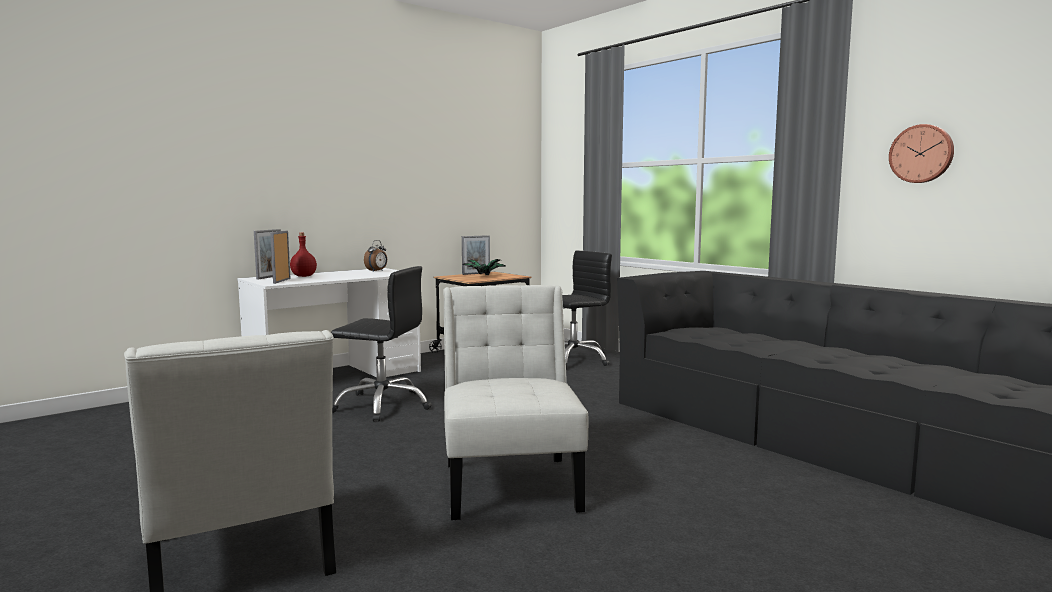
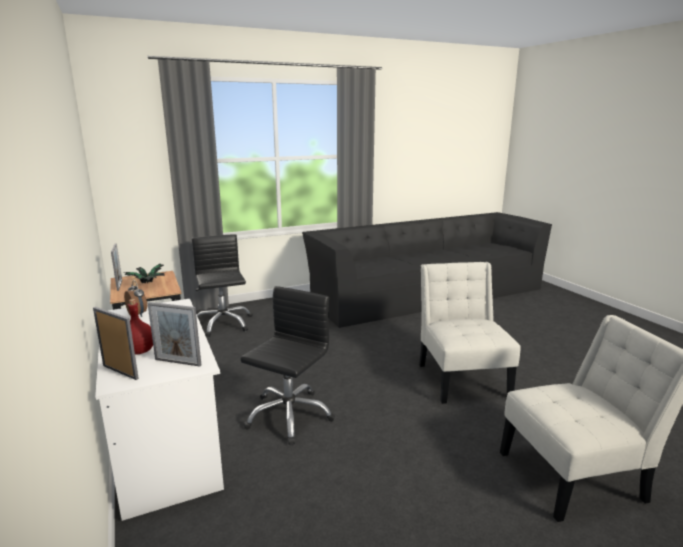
camera: 75 degrees left, 10 degrees up
white chair [443,285,588,520] -> white chair turned 75 degrees clockwise [419,262,521,404]
wall clock [889,124,954,183] -> none

